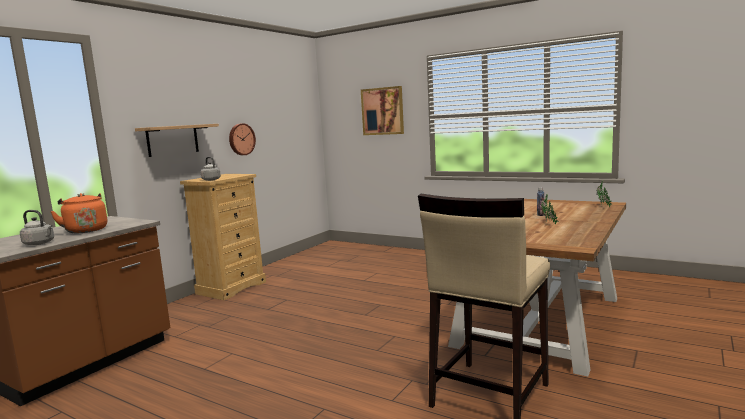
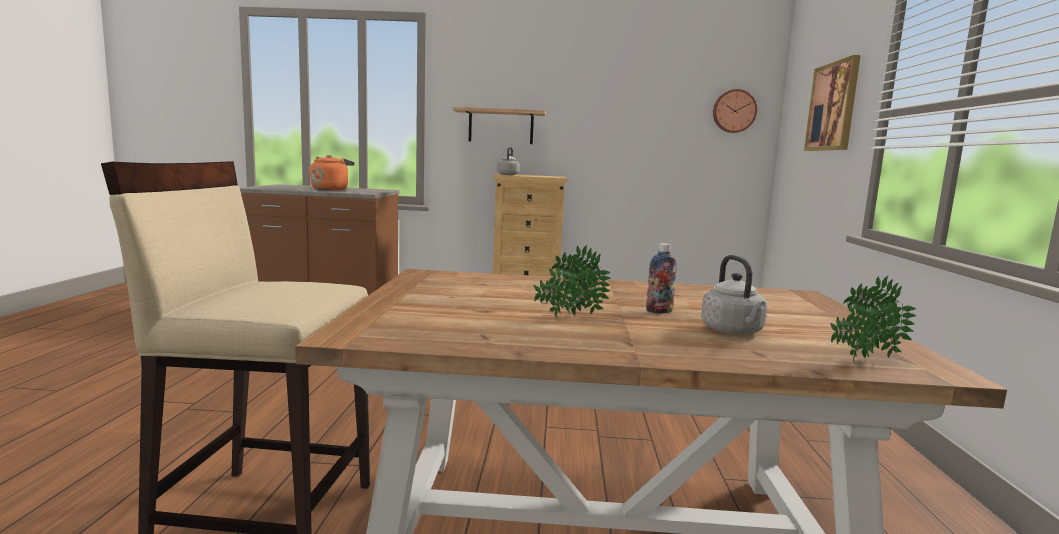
camera: 60 degrees right, 0 degrees up
grey kettle [20,210,54,245] -> grey kettle moved to [701,255,768,335]
wall clock [229,123,256,155] -> wall clock moved to [713,89,757,133]

